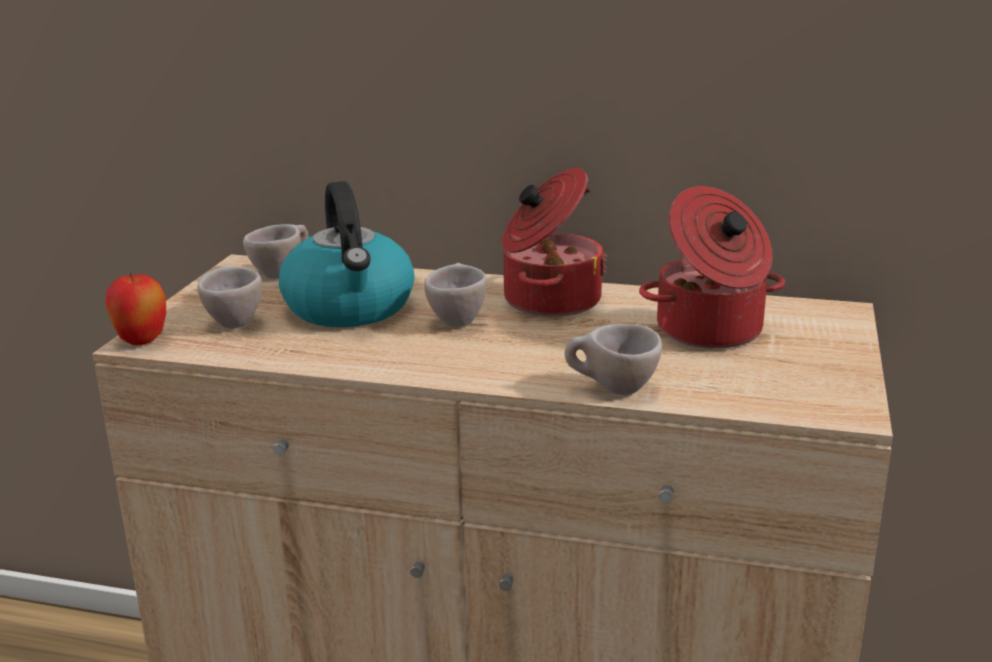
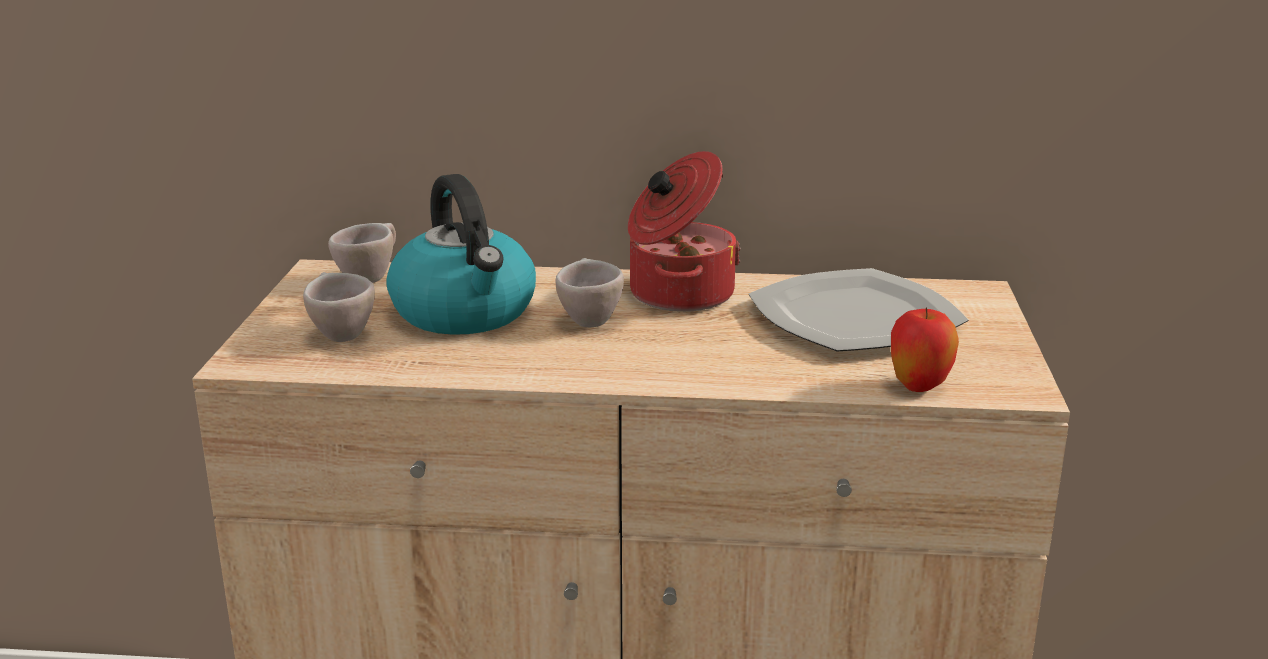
camera: 10 degrees left, 0 degrees up
apple [105,273,166,345] -> apple moved to [891,307,959,392]
beige cup [565,324,662,395] -> none
cooking pot [639,186,785,349] -> plate [749,268,968,351]

